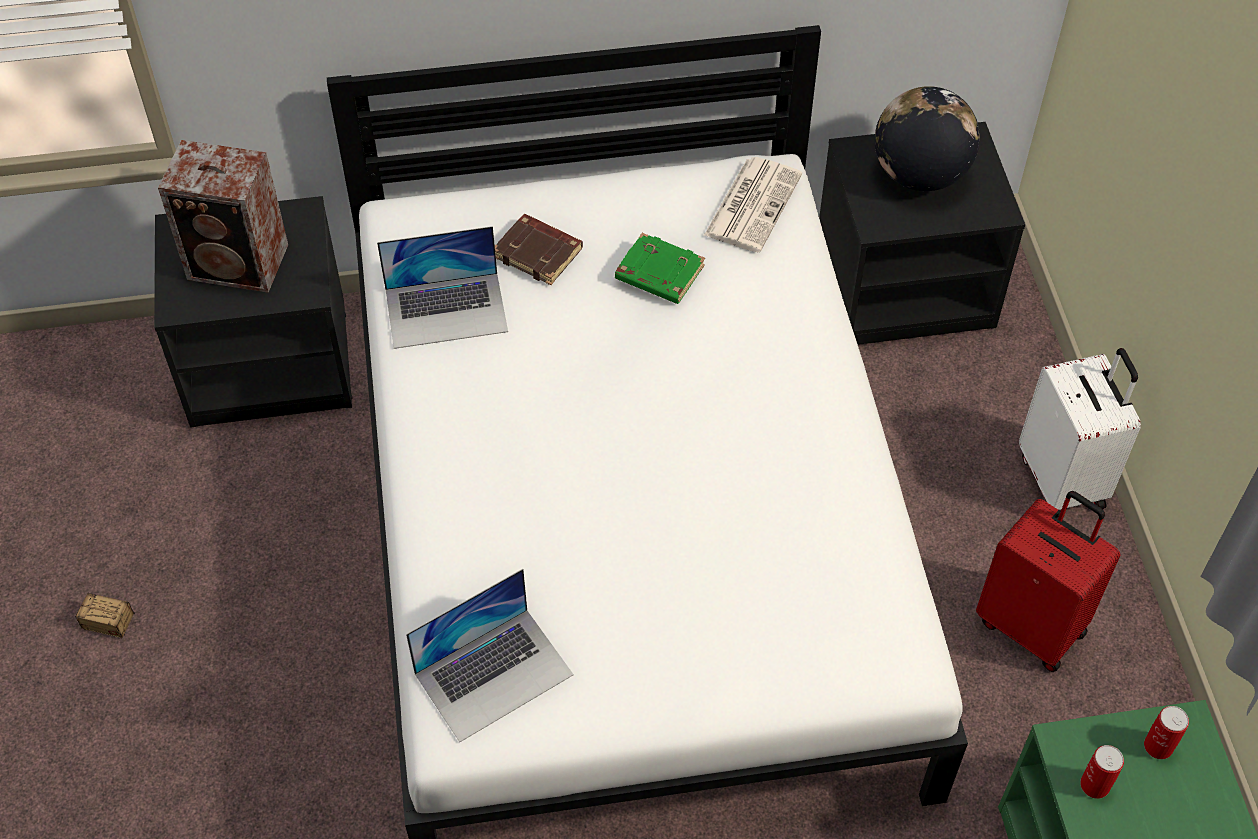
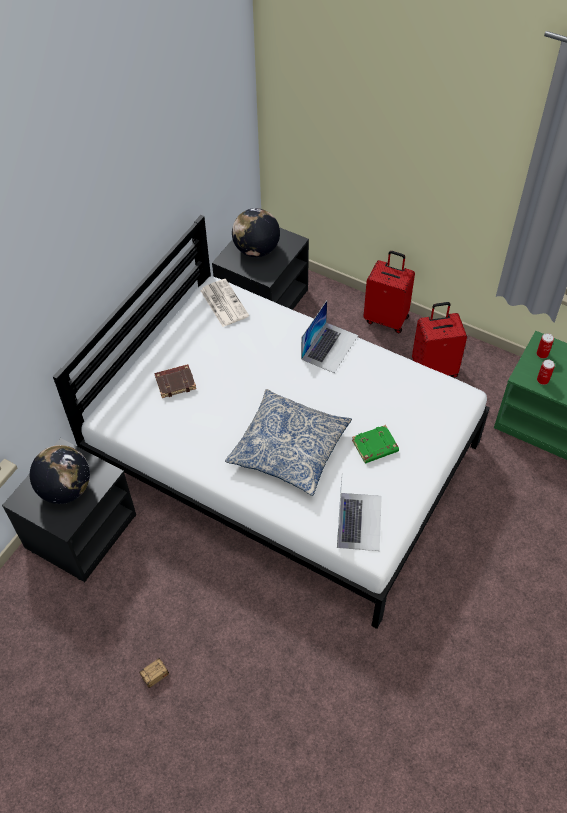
camera: 50 degrees left, 0 degrees up
speaker [158,140,288,293] -> globe [30,445,90,504]
laptop [377,226,508,349] -> laptop moved to [301,300,358,373]
green book [615,233,705,304] -> green book moved to [352,425,399,464]
white suitcase [1019,348,1141,517] -> red suitcase [363,251,415,333]
none -> pillow [225,389,352,496]

